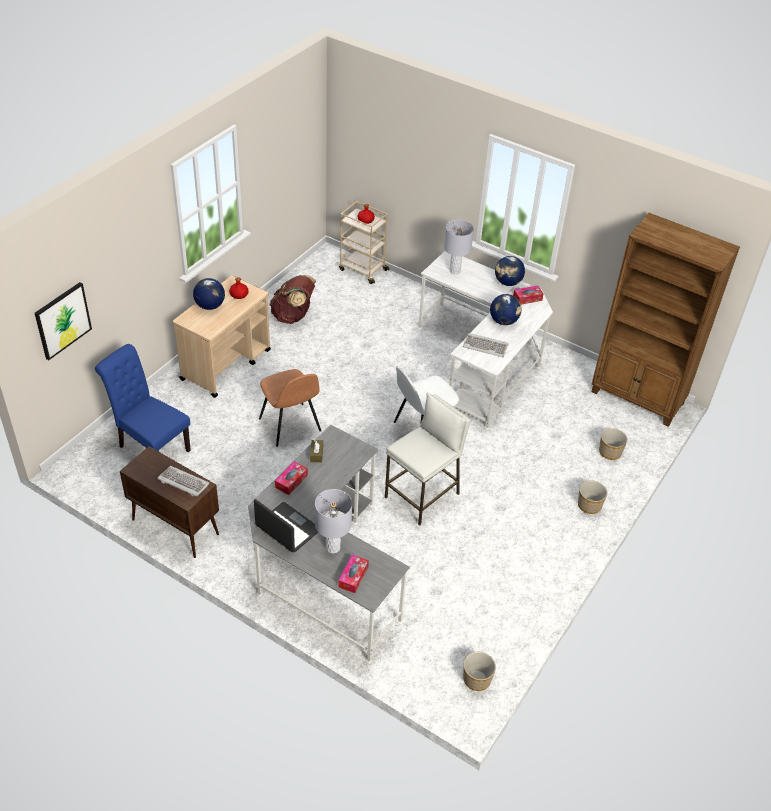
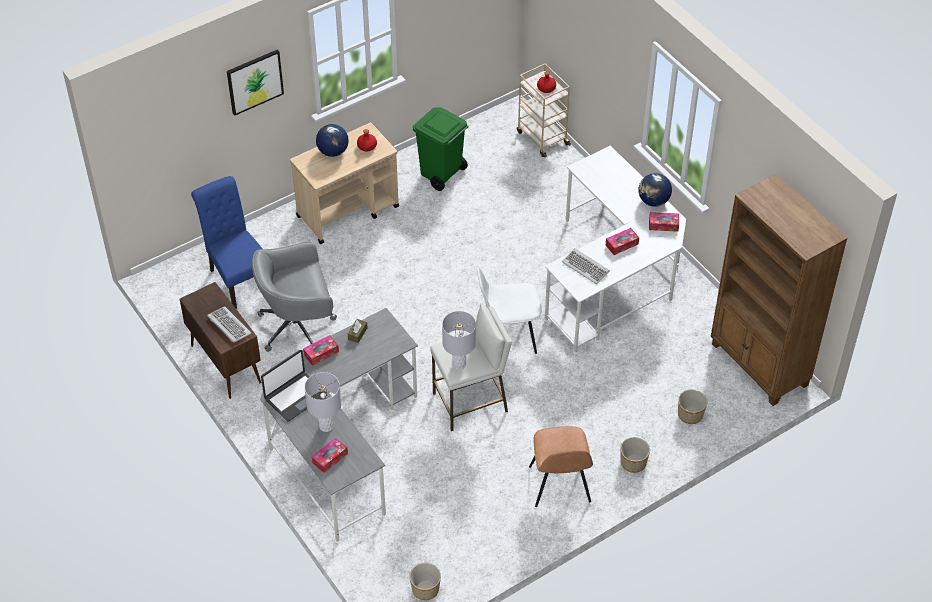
camera: 25 degrees right, 5 degrees up
picture [35,282,92,360] -> picture moved to [227,49,284,116]
laptop [254,499,318,552] -> laptop turned 75 degrees clockwise [261,350,327,421]
brown chair [259,369,321,447] -> brown chair moved to [529,426,593,507]
brown backpack [270,275,316,324] -> green trash can [413,107,468,191]
grey table lamp [444,220,474,275] -> grey table lamp moved to [442,311,476,370]
globe [490,294,521,325] -> tissue box [606,228,639,255]
none -> grey office chair [252,242,337,352]

